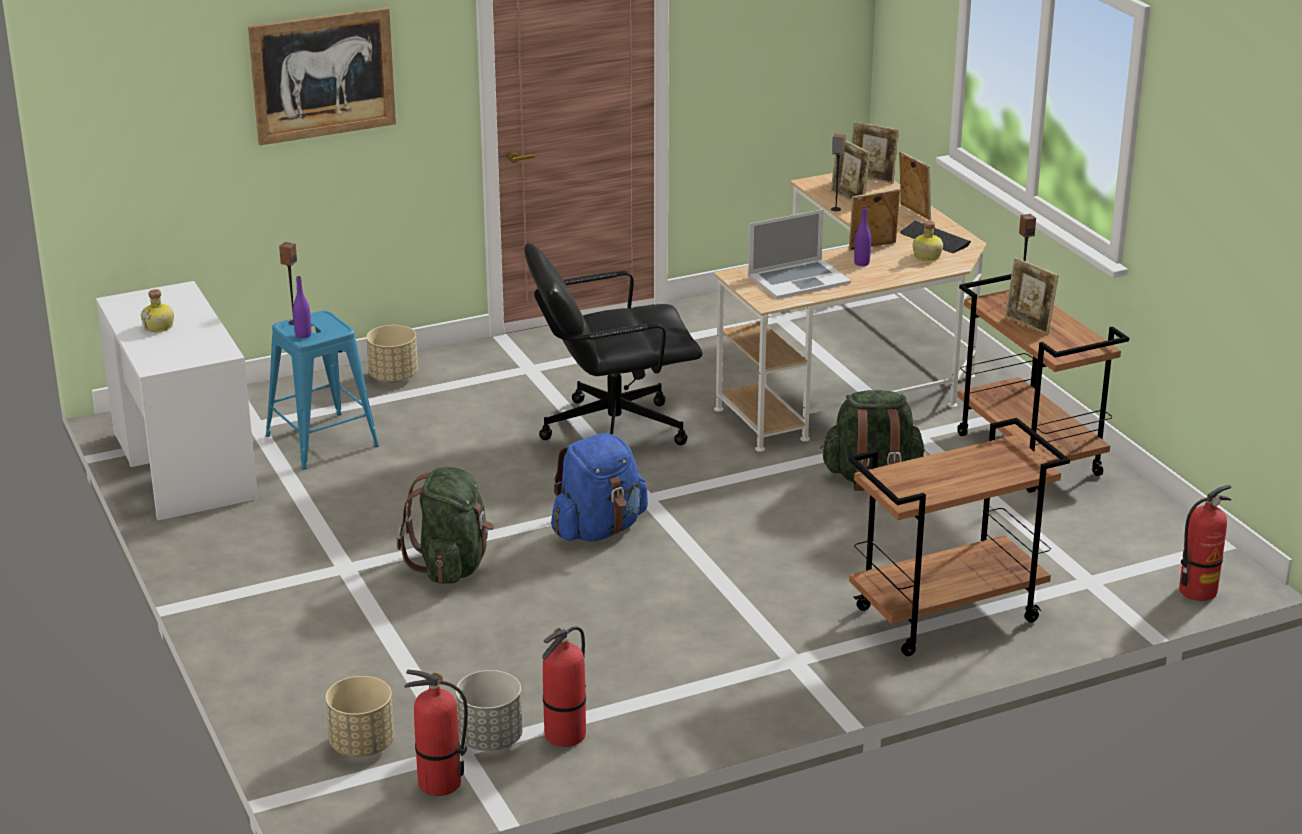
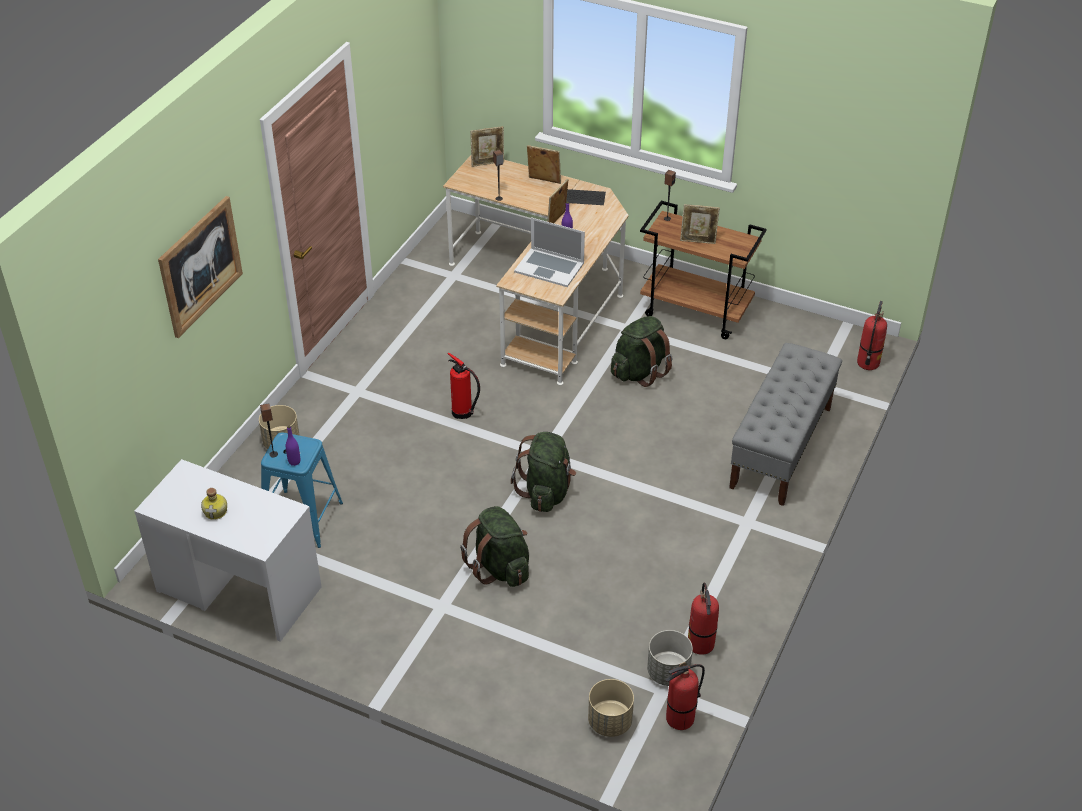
camera: 40 degrees left, 15 degrees up
black office chair [524,243,703,445] -> fire extinguisher [448,353,480,419]
blue backpack [551,433,648,541] -> green backpack [511,432,576,512]
laptop [748,209,851,299] -> laptop turned 90 degrees clockwise [514,217,585,287]
picture frame [831,140,871,202] -> none
brown cart [848,418,1070,656] -> grey bench [729,343,842,506]
bottle [913,221,943,261] -> none

